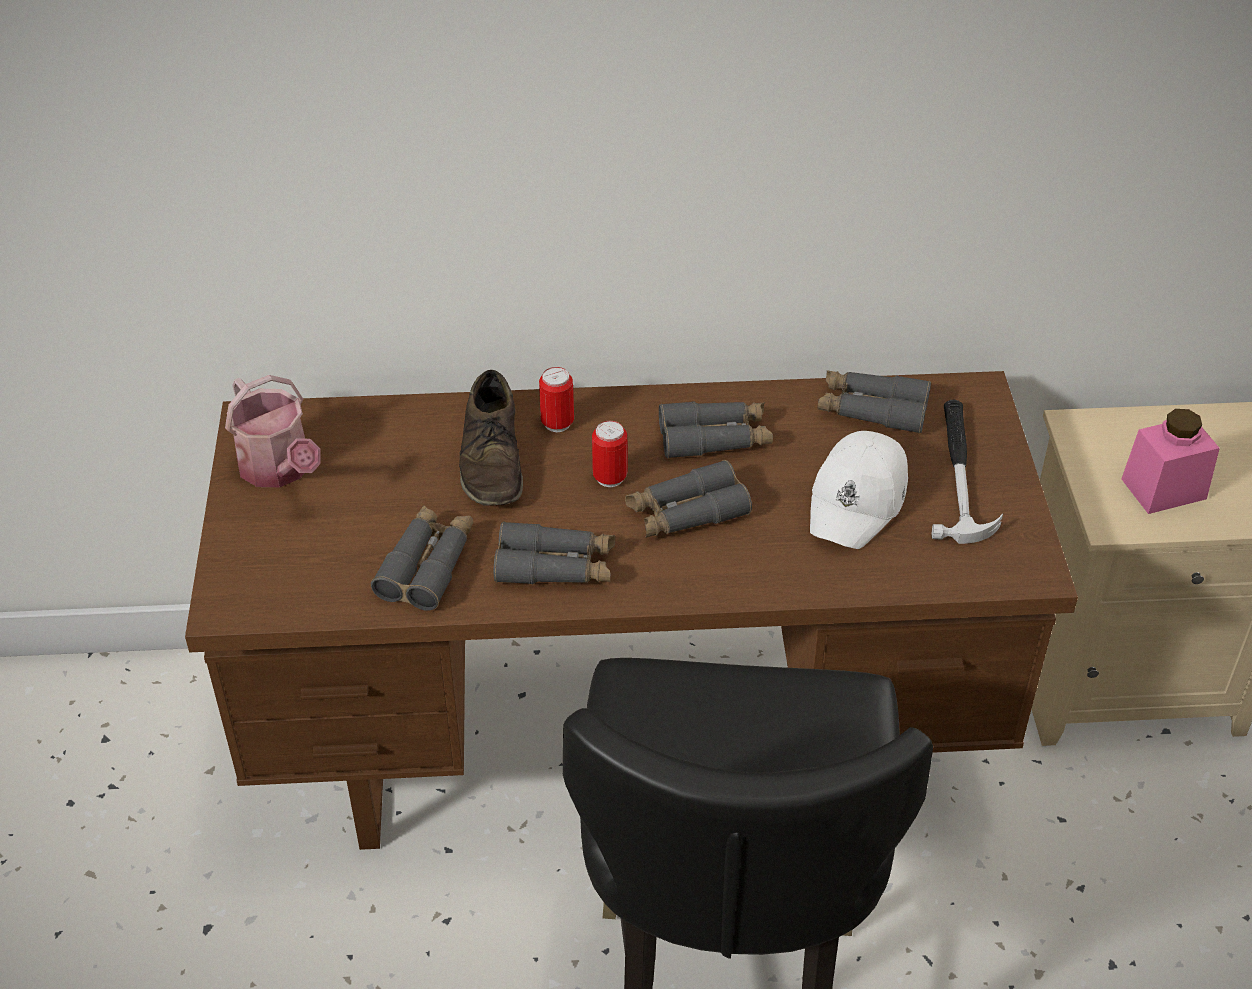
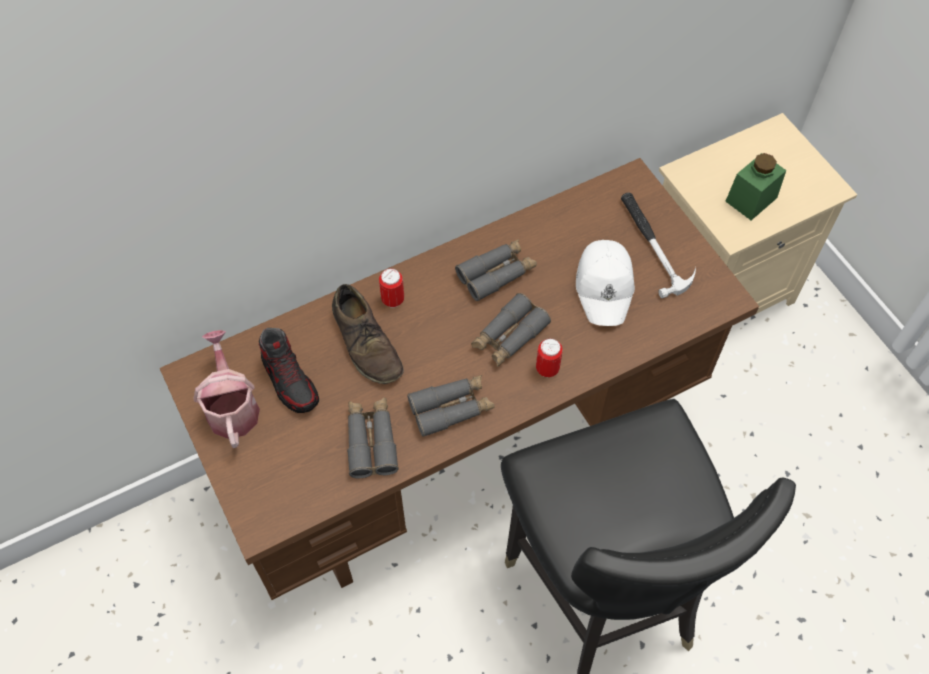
camera: 25 degrees left, 15 degrees up
watering can [225,375,321,487] -> watering can turned 135 degrees counterclockwise [194,330,260,448]
can [592,421,627,487] -> can moved to [536,338,563,377]
grey binoculars [817,370,931,434] -> none
pink jar [1121,409,1220,514] -> green jar [725,153,786,220]
none -> shoe [259,328,319,413]

